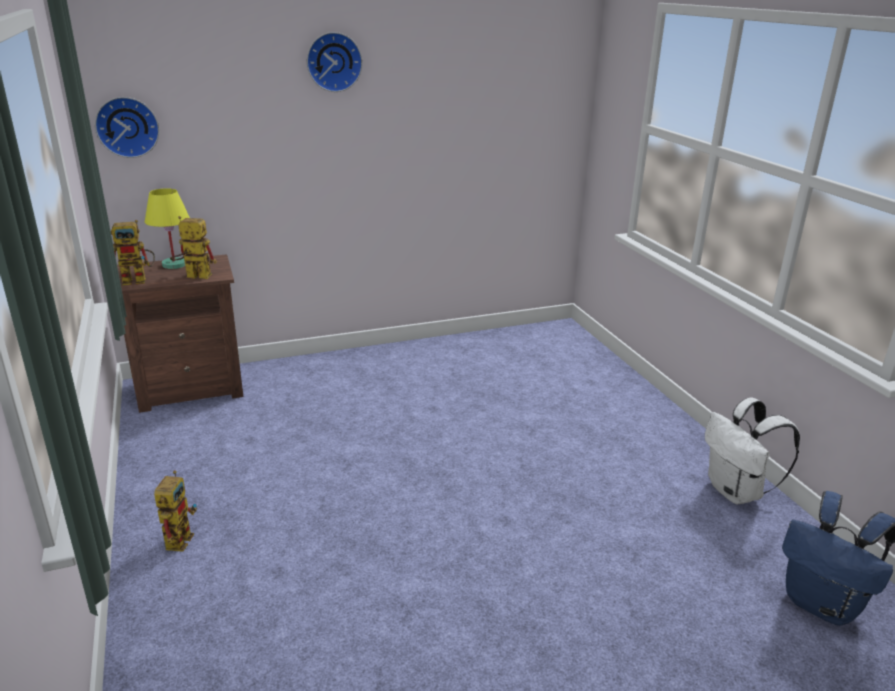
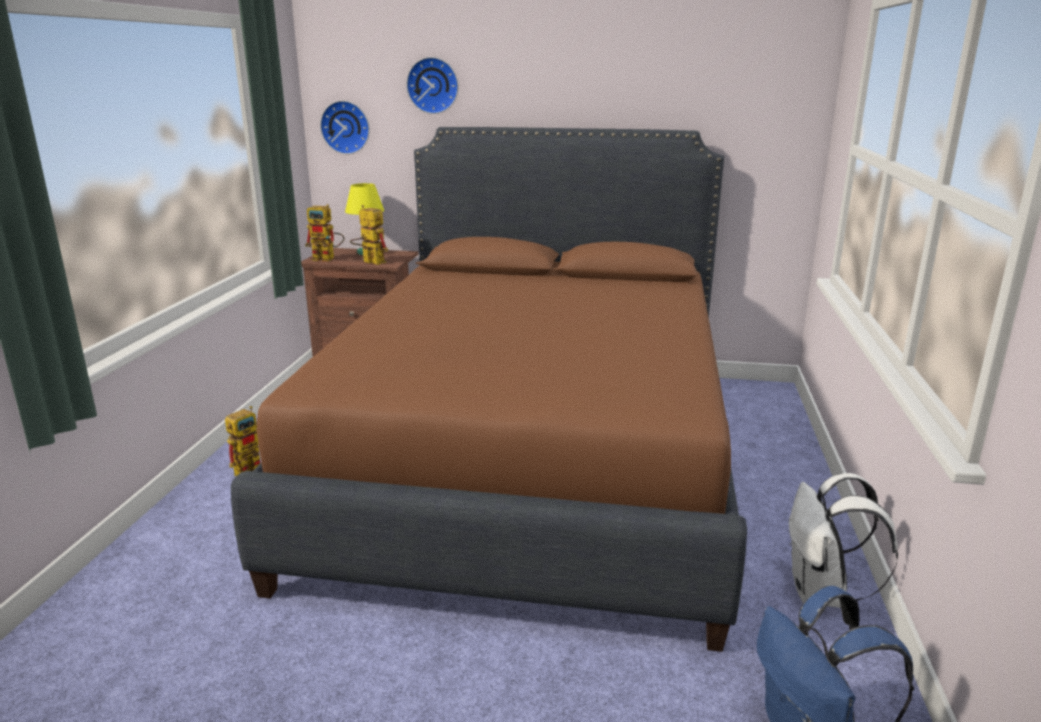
camera: 30 degrees right, 5 degrees down
wall clock [307,32,363,92] -> wall clock moved to [406,57,459,114]
none -> brown bed [231,127,747,652]

